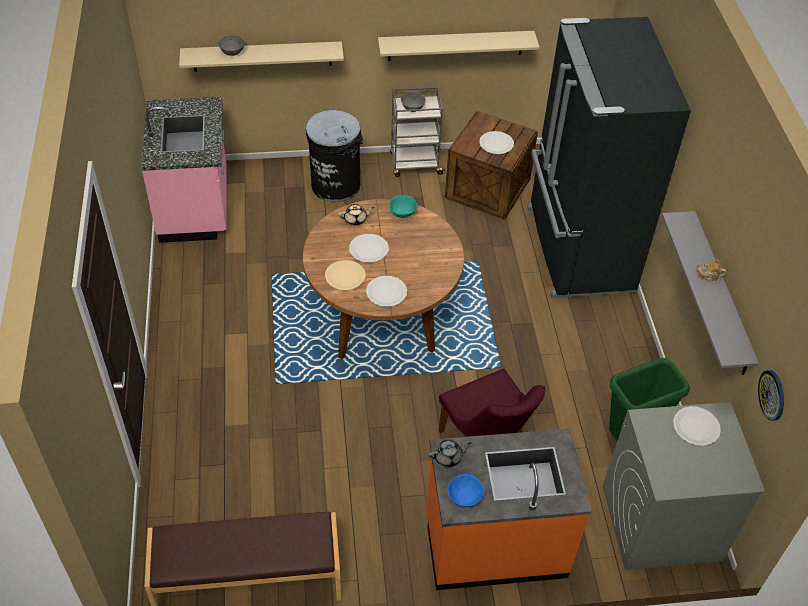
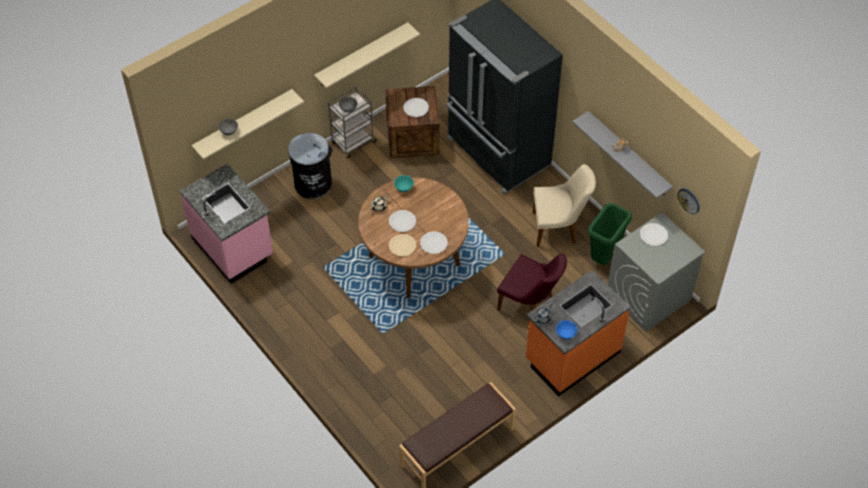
camera: 30 degrees left, 5 degrees up
none -> beige chair [533,164,596,247]

